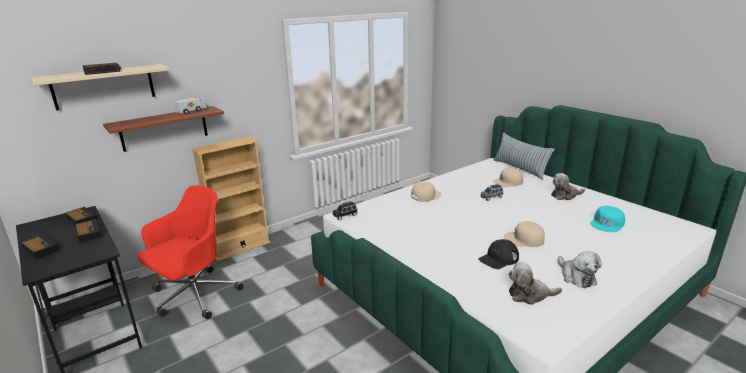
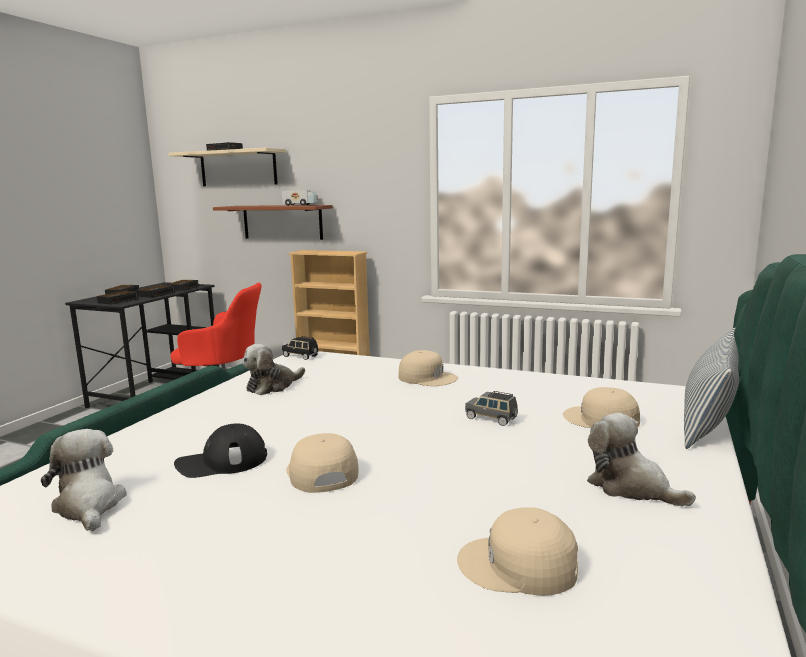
camera: 60 degrees right, 10 degrees down
black cap [478,239,519,269] -> black cap turned 45 degrees counterclockwise [174,424,267,478]
plush toy [558,251,602,288] -> plush toy moved to [243,344,305,395]
turquoise cap [590,206,625,232] -> beige cap [457,507,578,596]
none -> alarm clock [97,291,139,305]

